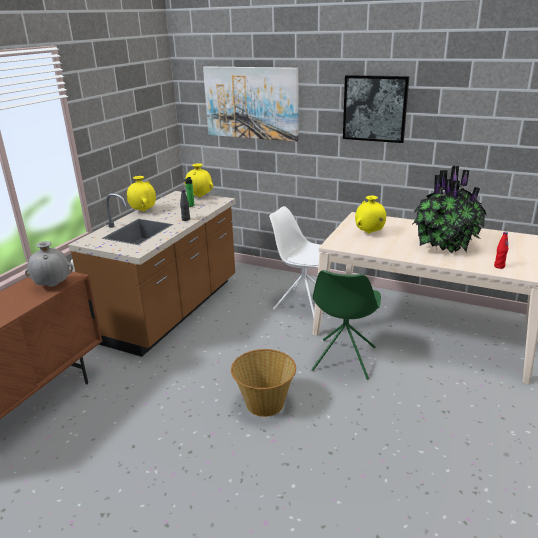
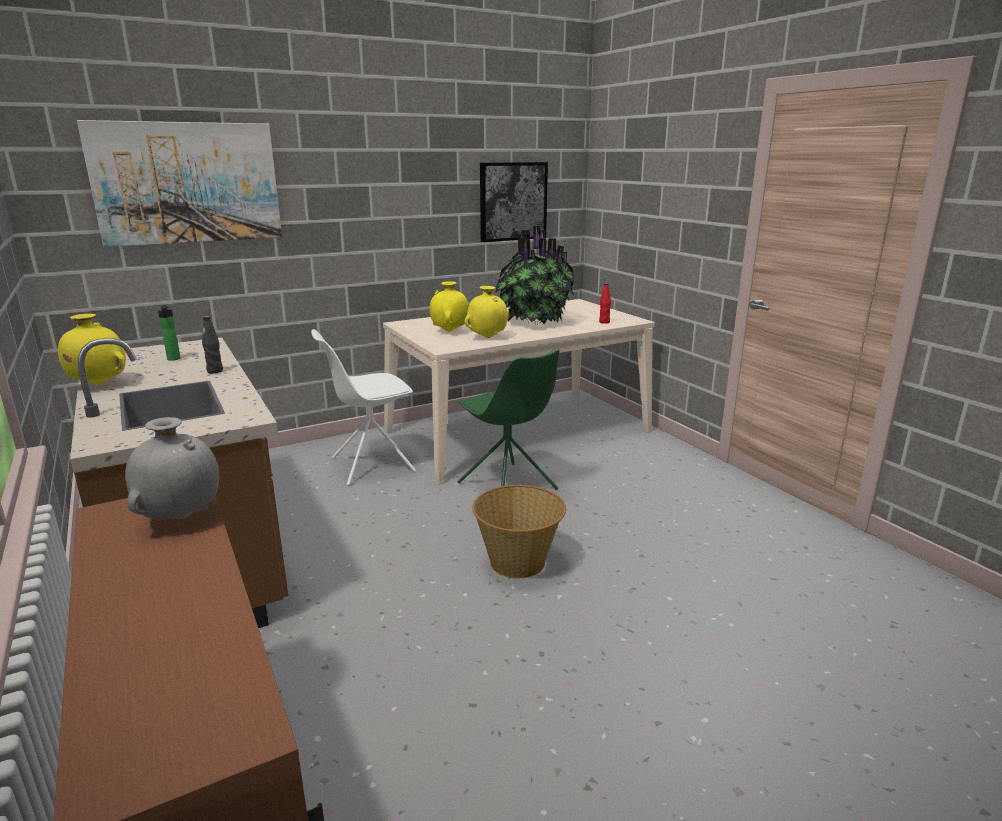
camera: 55 degrees left, 5 degrees down
yellow vase [185,163,213,197] -> yellow vase moved to [464,286,510,338]
picture [343,75,409,143] -> picture moved to [480,162,548,242]

